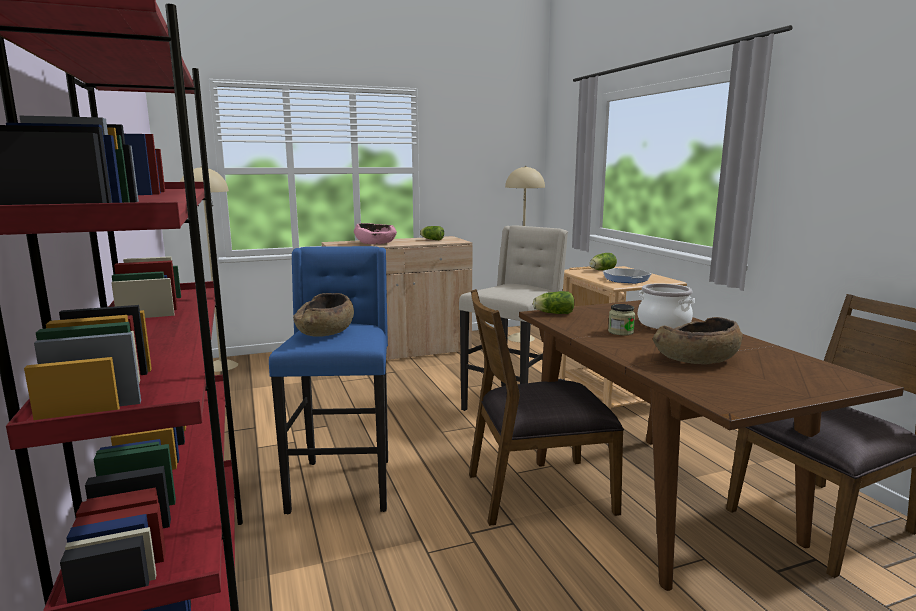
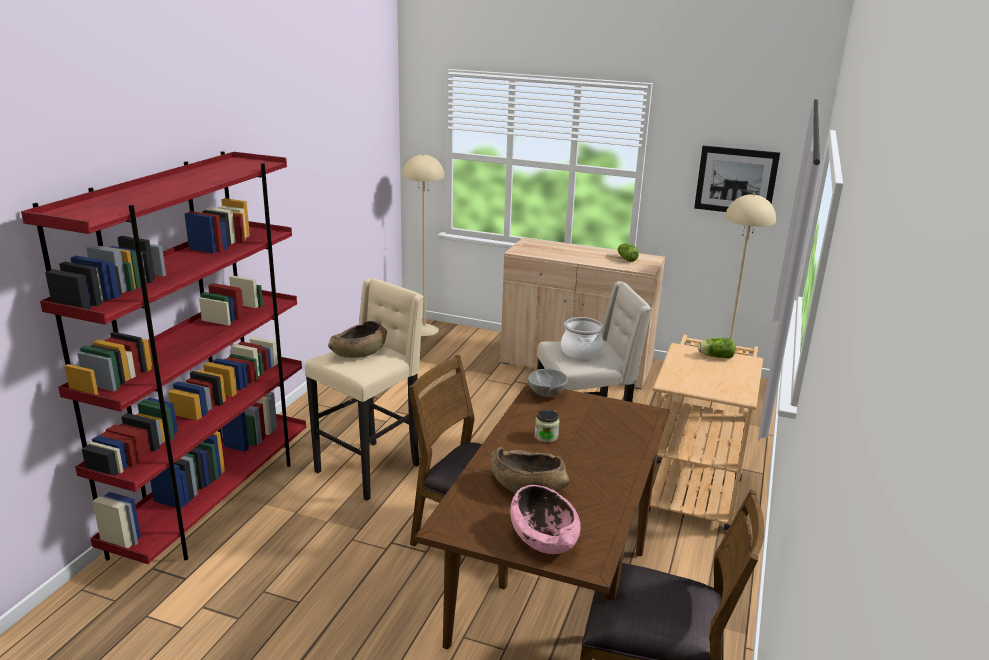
camera: 40 degrees right, 10 degrees up
blue stool [269,246,388,514] -> beige stool [305,278,424,501]
pink bowl [354,223,397,244] -> pink bowl moved to [510,485,581,554]
lettuce [533,291,574,314] -> grey bowl [528,369,568,397]
frying pan [603,268,651,284] -> none
cooking pot [638,283,695,329] -> cooking pot moved to [561,317,604,359]
none -> picture [694,146,780,212]

